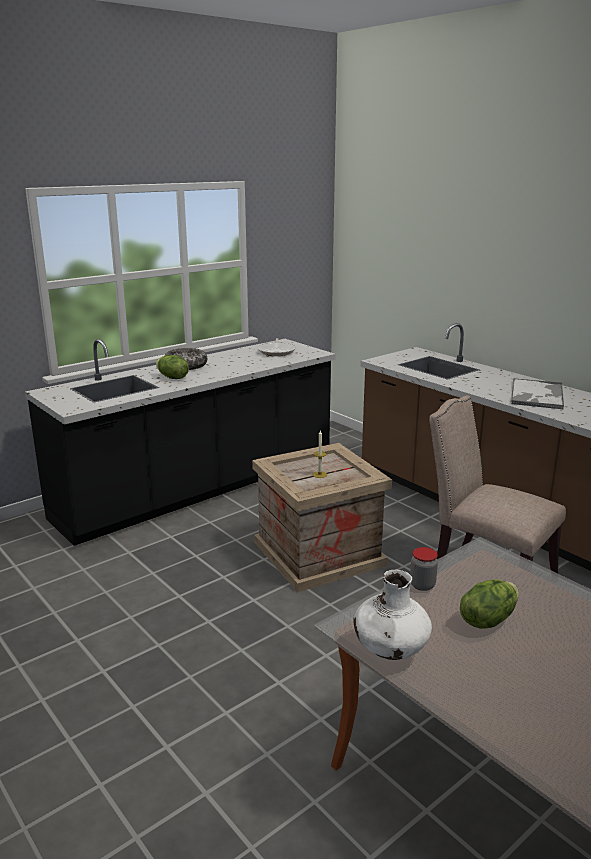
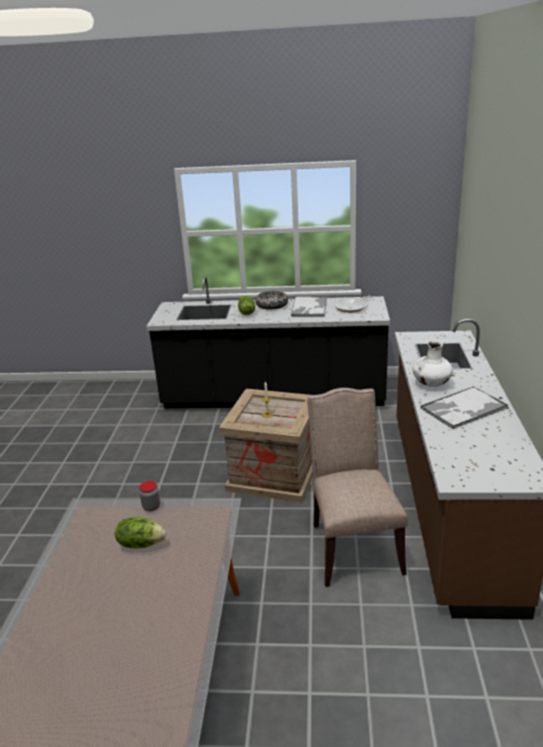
camera: 45 degrees right, 5 degrees up
white vase [353,570,432,660] -> white vase moved to [412,341,453,387]
none -> tray [291,296,327,317]

